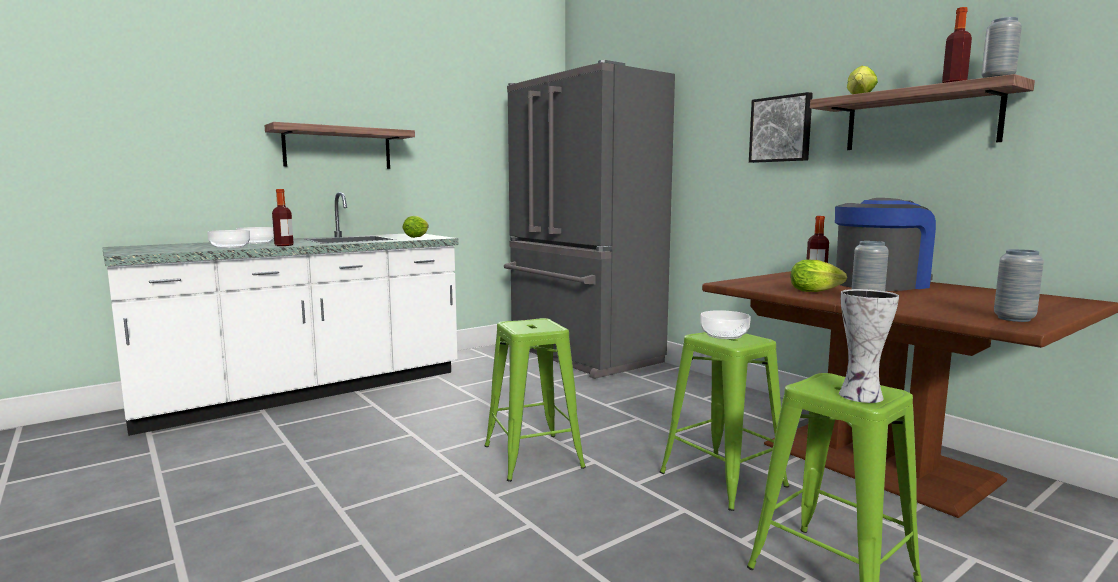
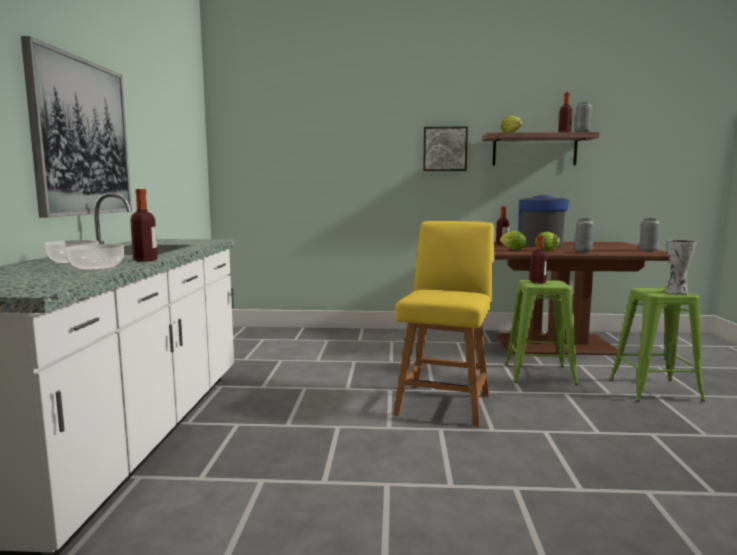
camera: 50 degrees left, 0 degrees up
shelf [264,122,415,169] -> picture [21,36,132,218]
lettuce [403,216,429,238] -> lettuce moved to [500,231,526,250]
green stool [484,318,586,482] -> yellow chair [394,221,494,427]
grey fridge [504,60,675,379] -> none
bowl [700,310,751,339] -> bottle [530,236,548,284]

